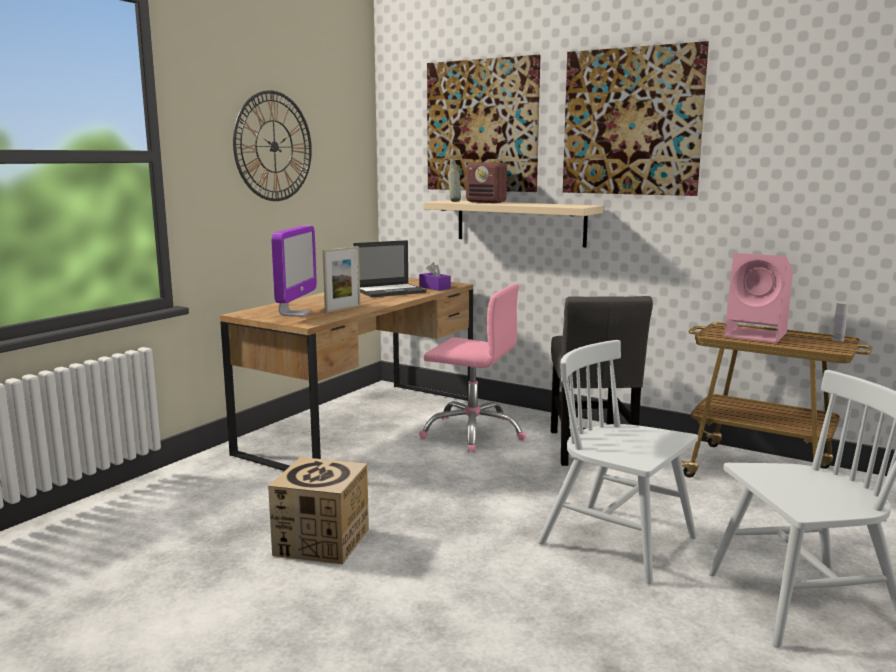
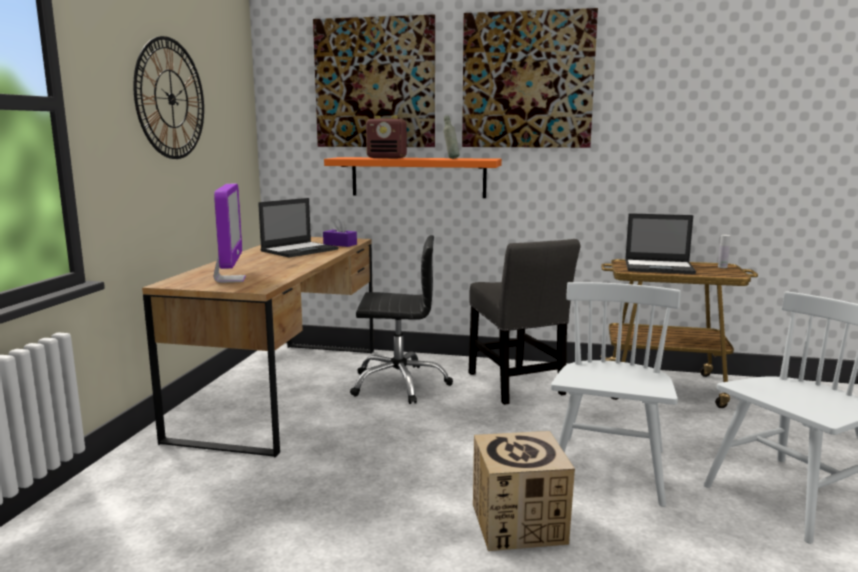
camera: 20 degrees left, 0 degrees up
cardboard box [268,457,369,564] -> cardboard box moved to [473,431,575,551]
picture frame [323,246,360,313] -> none
pink office chair [419,284,526,453] -> black office chair [350,235,453,404]
beige shelf [424,200,603,247] -> orange shelf [324,157,502,198]
grey bottle [448,159,461,202] -> grey bottle moved to [444,116,460,159]
white chair [538,340,698,584] -> white chair turned 90 degrees clockwise [551,282,681,507]
pink speaker [724,253,793,343] -> laptop [625,213,696,274]

